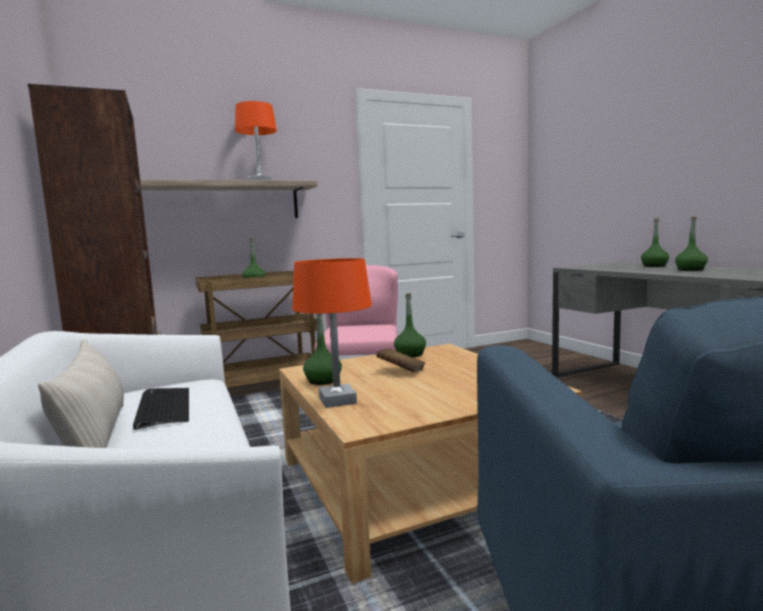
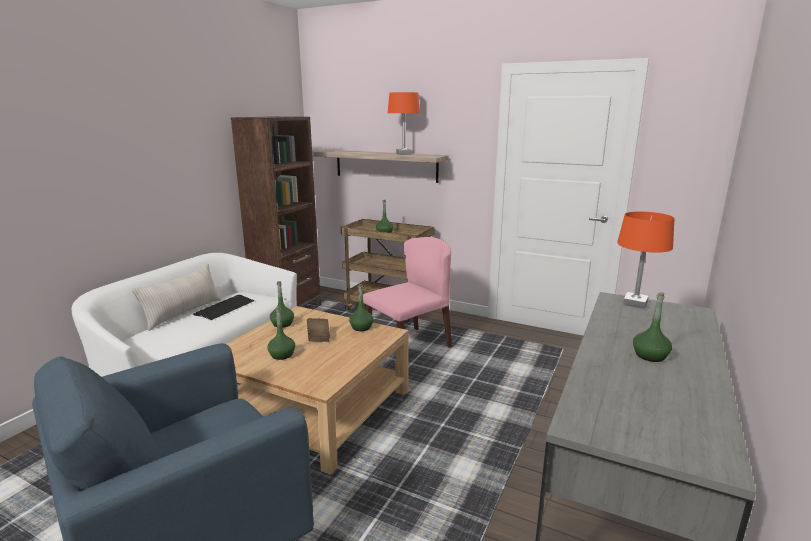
camera: 50 degrees right, 10 degrees up
orange table lamp [292,258,372,408] -> orange table lamp moved to [617,211,674,309]
green bottle [641,218,669,267] -> green bottle moved to [267,307,295,360]

